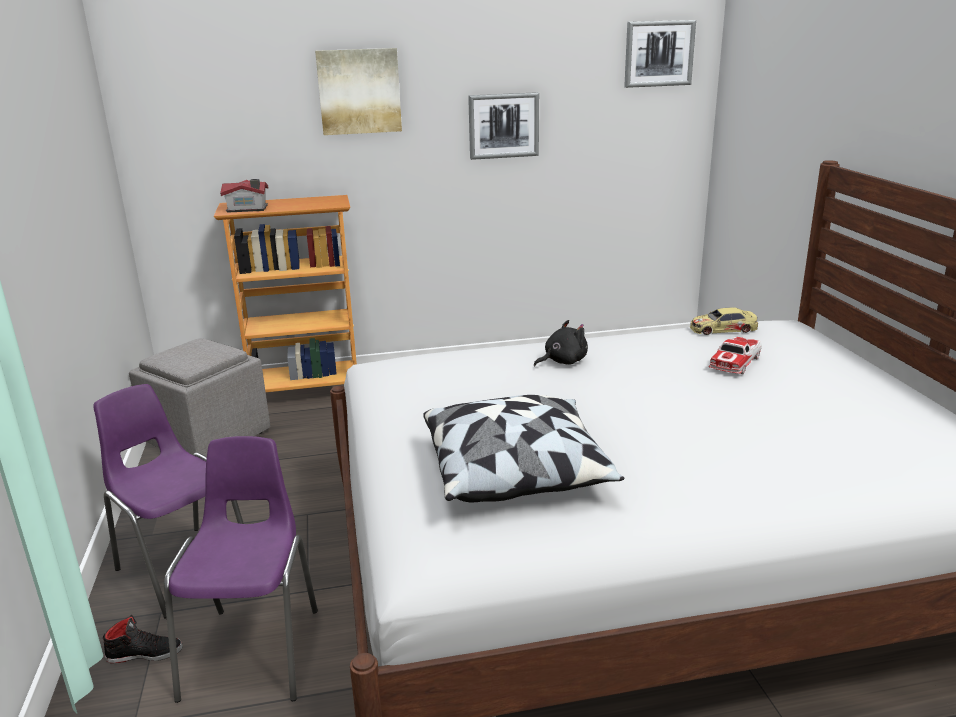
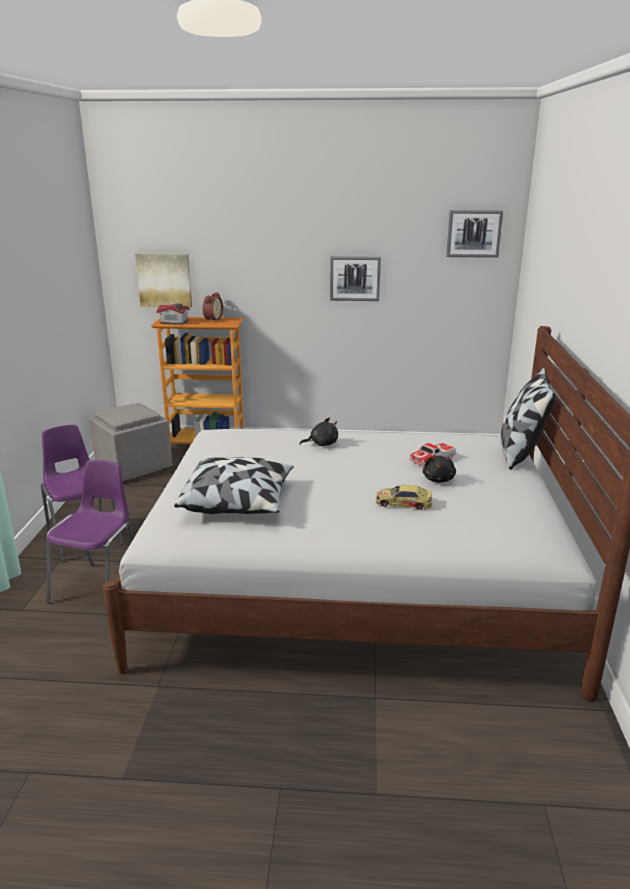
camera: 15 degrees right, 0 degrees up
black shoe [103,615,183,663] -> none
picture [315,48,402,135] -> picture moved to [135,253,192,308]
toy car [690,307,758,335] -> toy car moved to [375,485,432,510]
none -> alarm clock [203,292,223,322]
none -> black plush toy [423,456,456,483]
none -> pillow [500,368,555,470]

